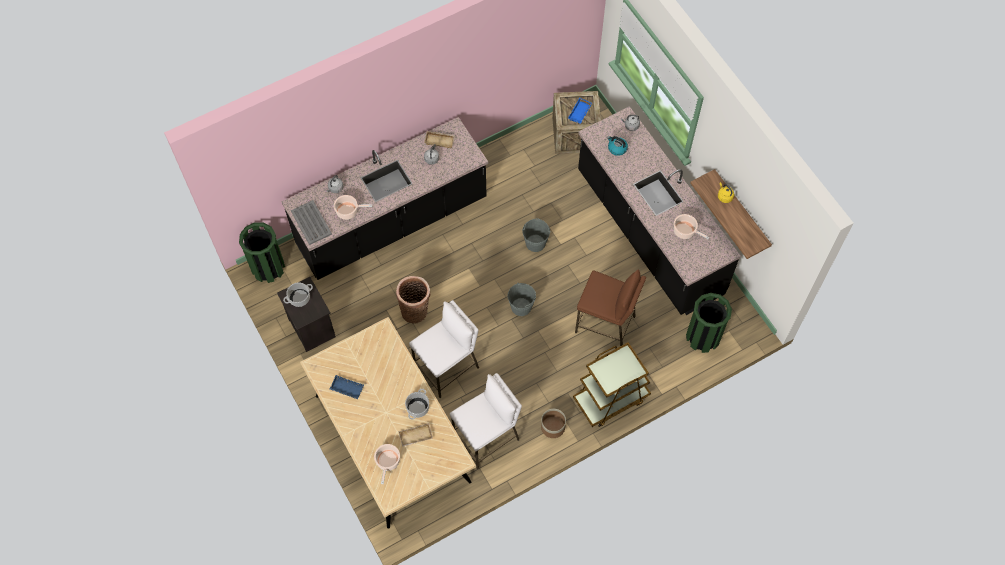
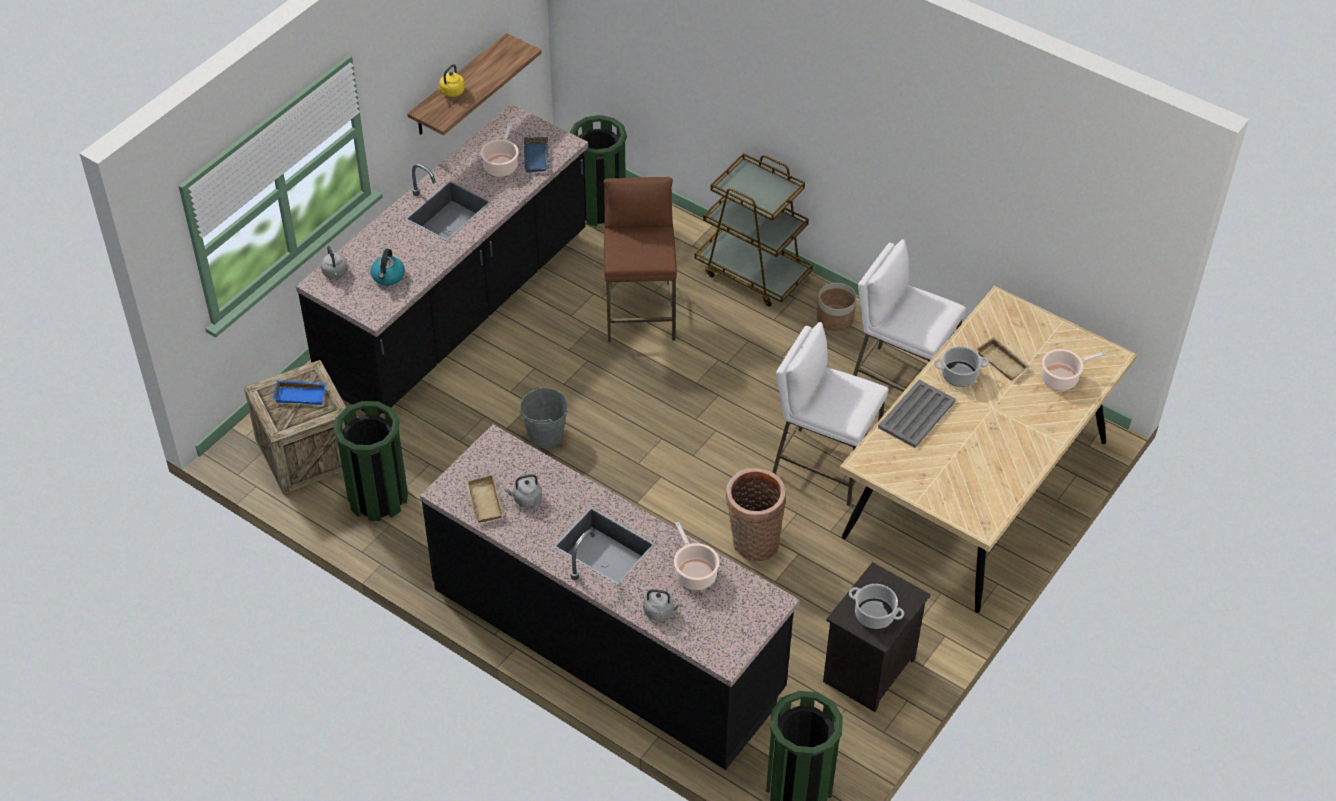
camera: 115 degrees left, 15 degrees down
grey tray [291,200,332,245] -> grey tray moved to [878,380,956,448]
blue tray [330,375,364,399] -> blue tray moved to [524,137,549,173]
grey bucket [508,283,536,316] -> none
none -> green trash can [334,401,408,521]

